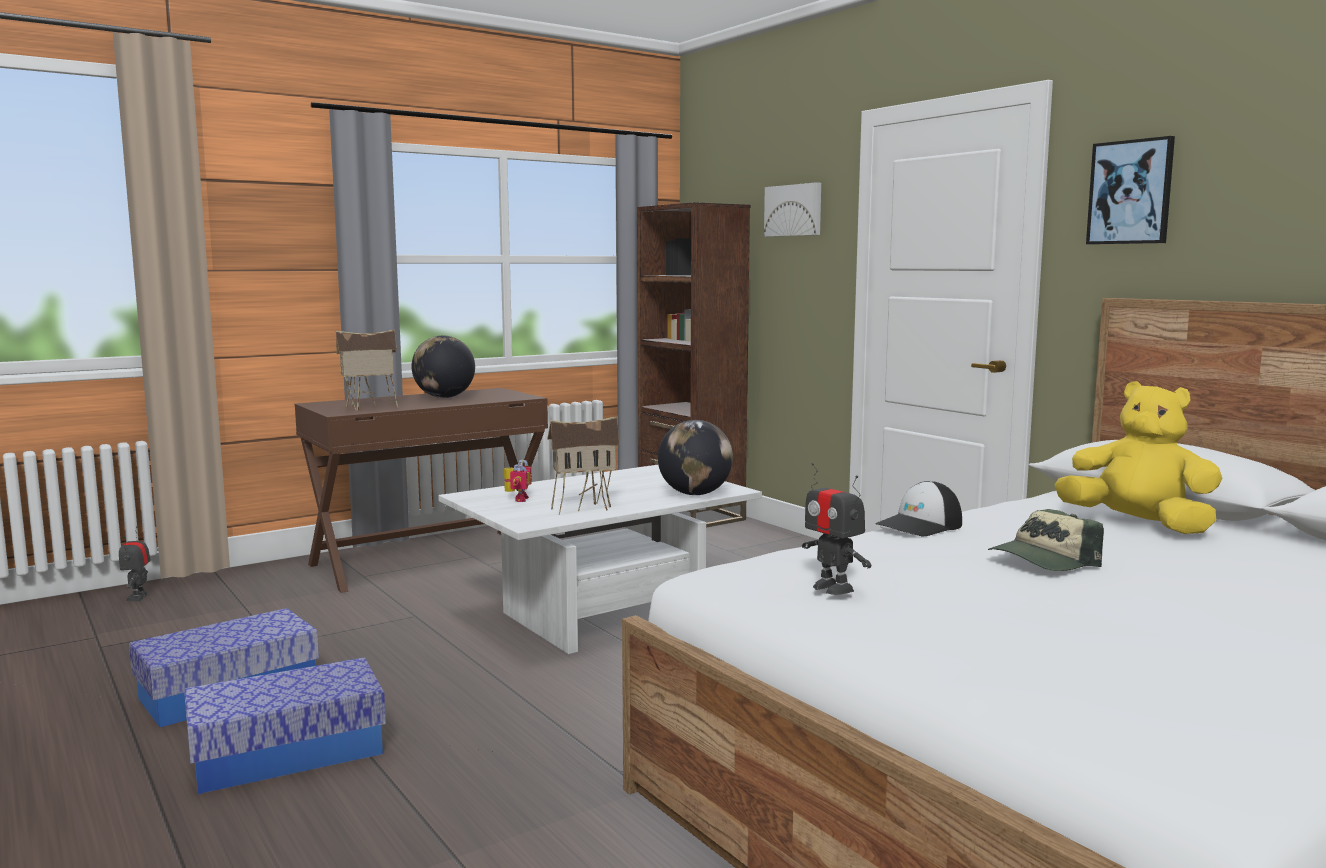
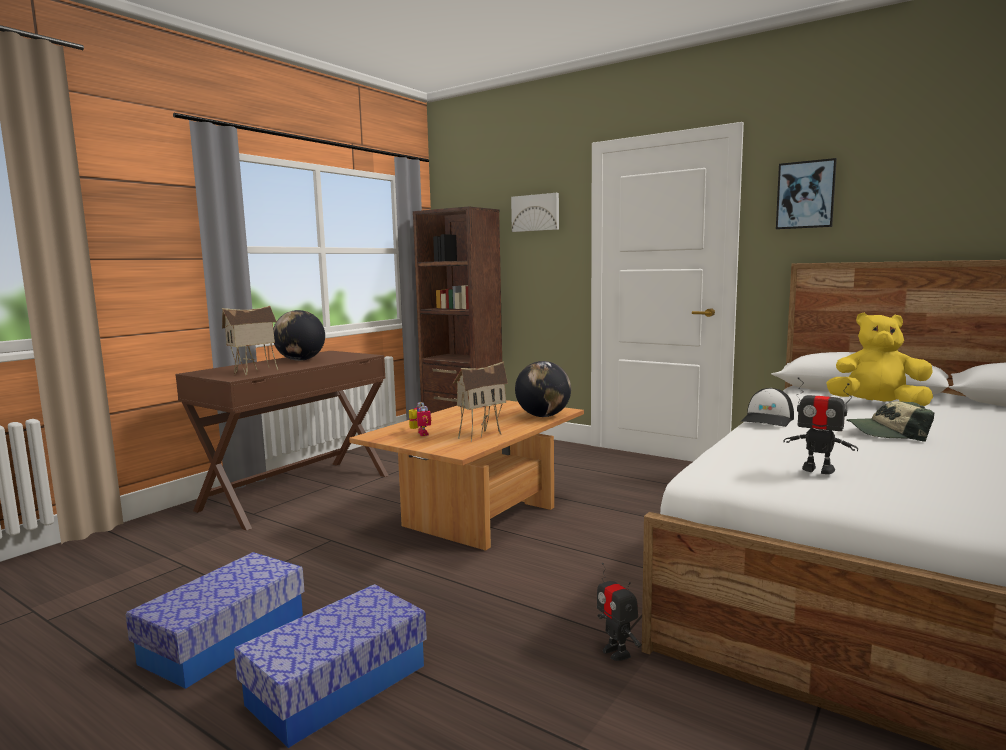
camera: 20 degrees left, 0 degrees up
toy robot [119,526,151,601] -> toy robot moved to [597,563,641,661]
white coffee table [438,465,762,654] -> brown coffee table [349,400,584,551]
cap [988,509,1104,571] -> cap turned 60 degrees clockwise [846,401,934,442]

